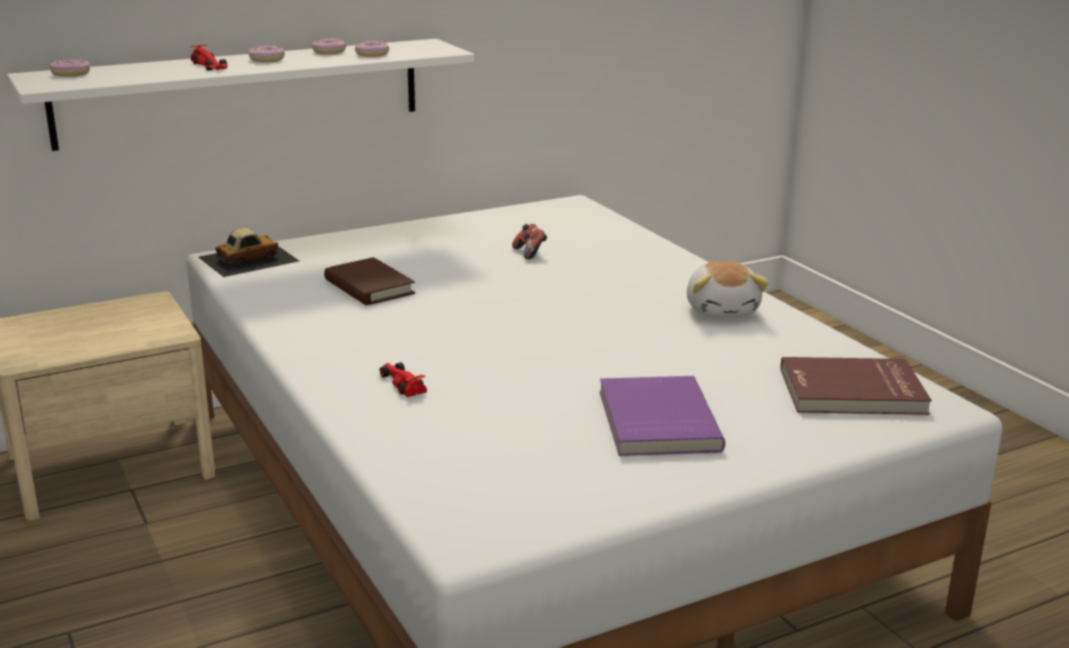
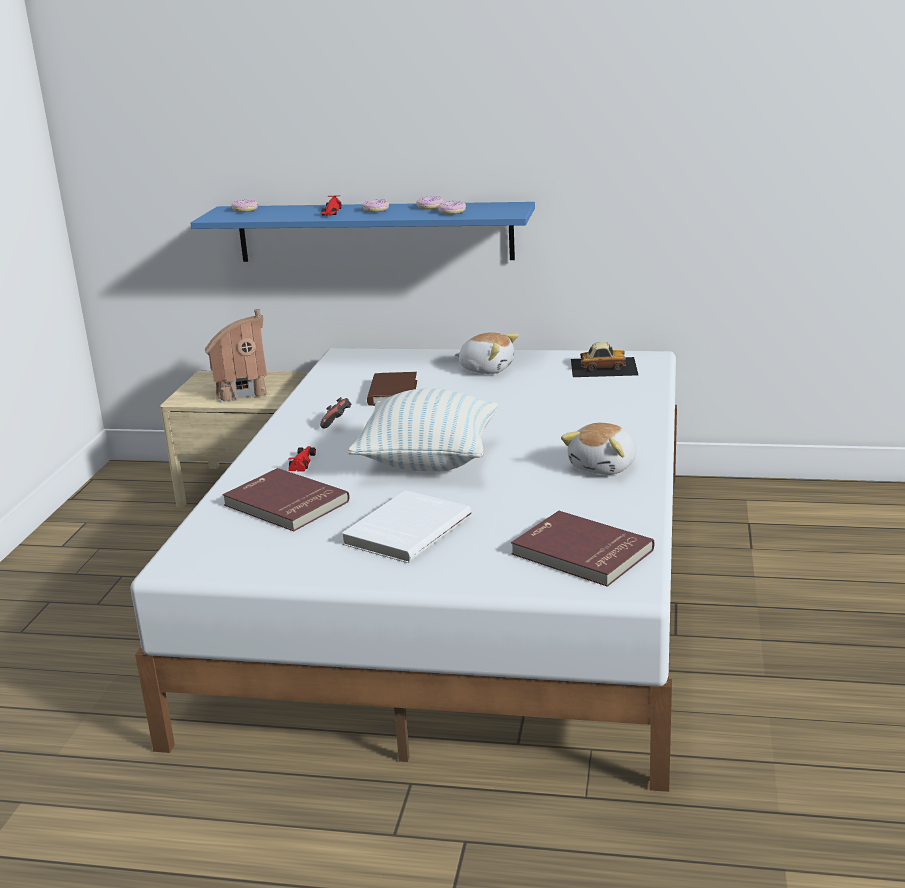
camera: 40 degrees right, 0 degrees up
white shelf [7,39,474,151] -> blue shelf [191,202,535,262]
toy car [198,228,299,277] -> toy car moved to [571,342,638,377]
game controller [512,224,547,259] -> game controller moved to [320,397,351,428]
purple book [599,376,725,456] -> white book [342,490,471,563]
none -> toy house [205,309,269,403]
none -> red book [223,468,350,531]
none -> pillow [348,388,498,472]
none -> plush toy [455,332,518,374]

